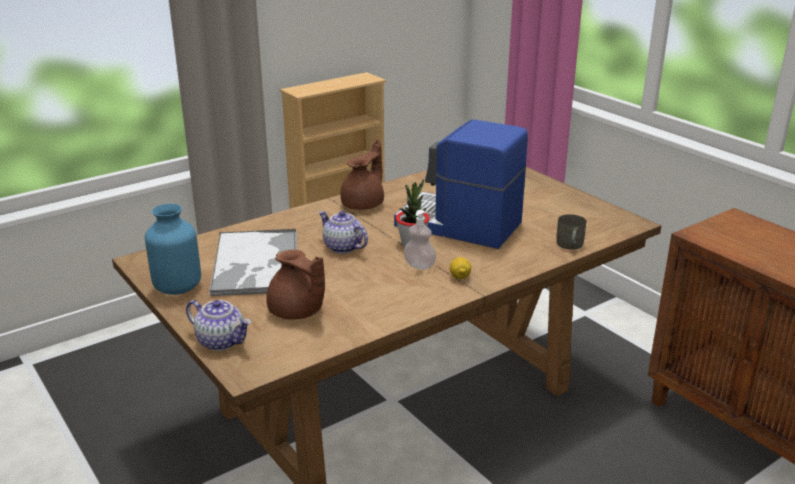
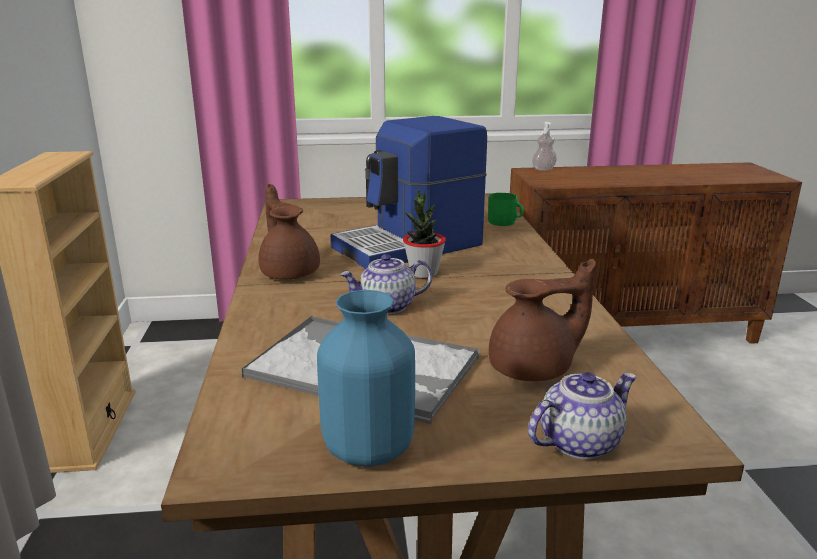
camera: 60 degrees left, 5 degrees down
soap dispenser [404,210,436,270] -> soap dispenser moved to [532,122,557,171]
lemon [450,257,471,279] -> none
grey mug [556,214,586,250] -> green mug [488,193,524,226]

